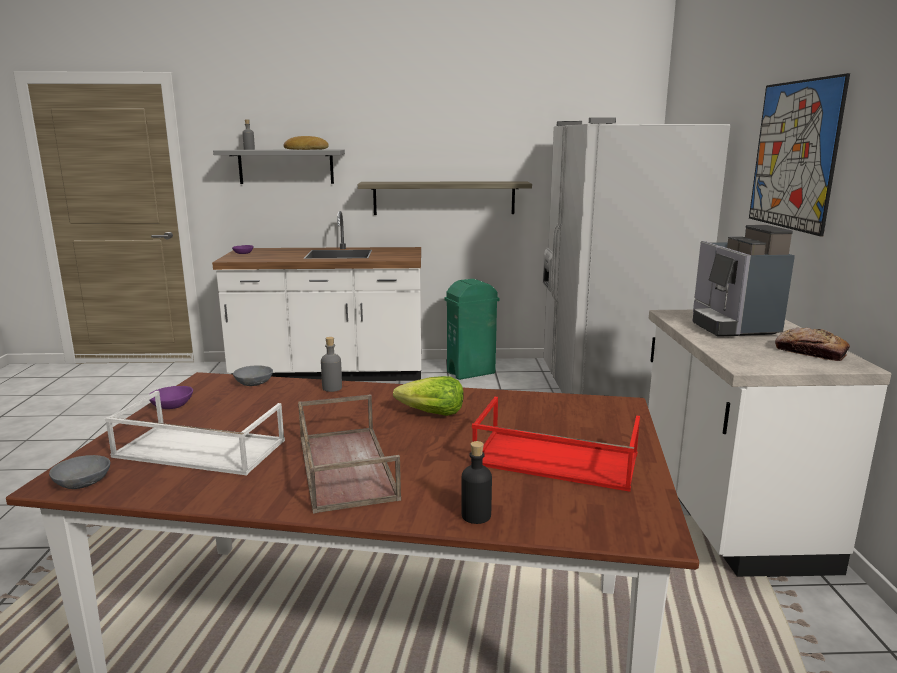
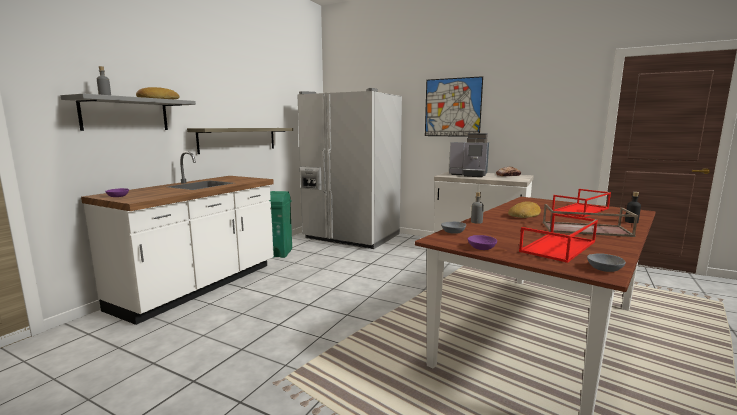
camera: 60 degrees left, 5 degrees down
white tray [105,391,285,475] -> red tray [519,213,598,263]
lettuce [393,376,464,416] -> bread [508,202,541,218]

